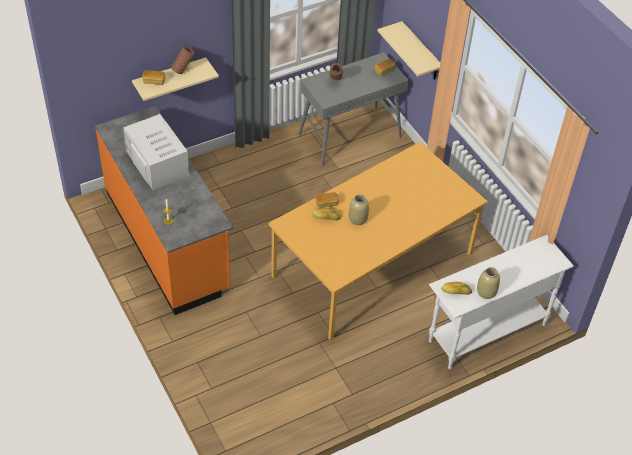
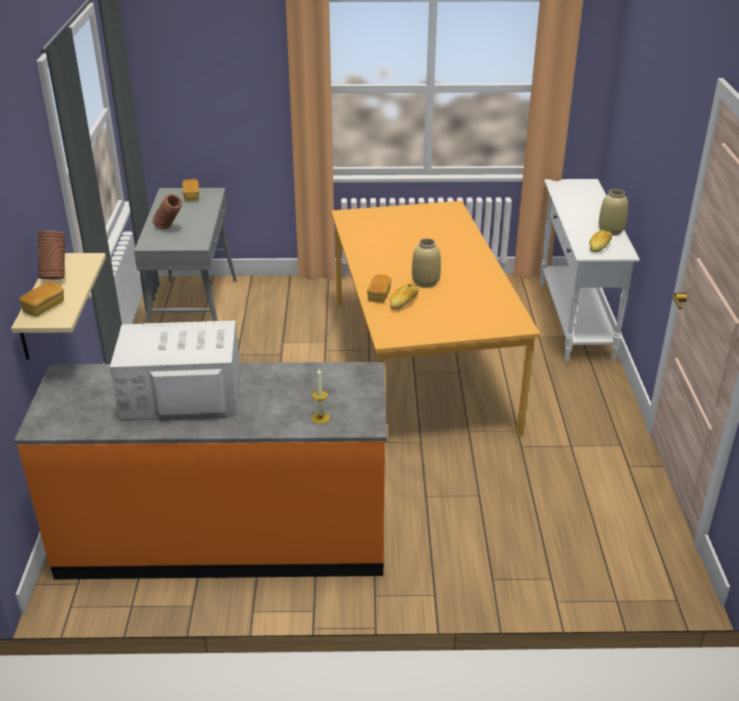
camera: 60 degrees left, 15 degrees down
beige shelf [377,21,440,80] -> none

